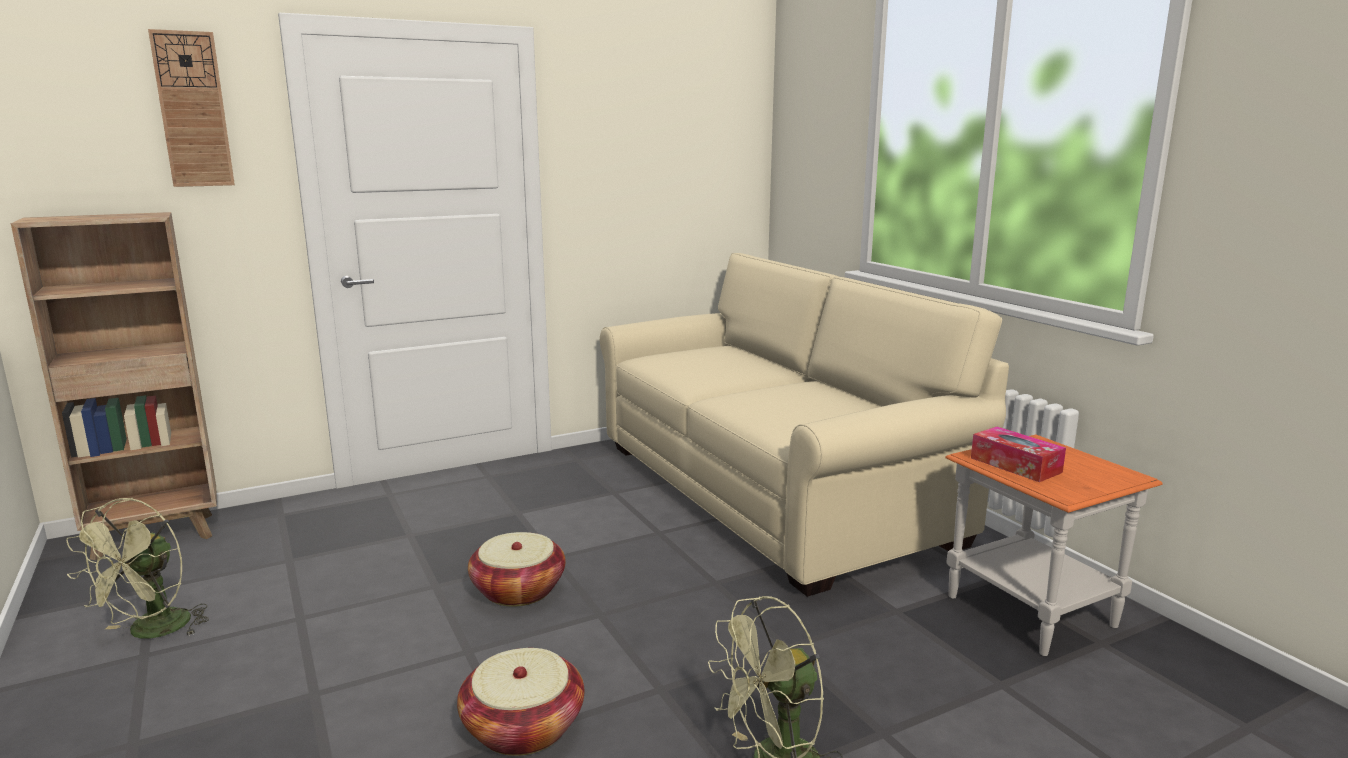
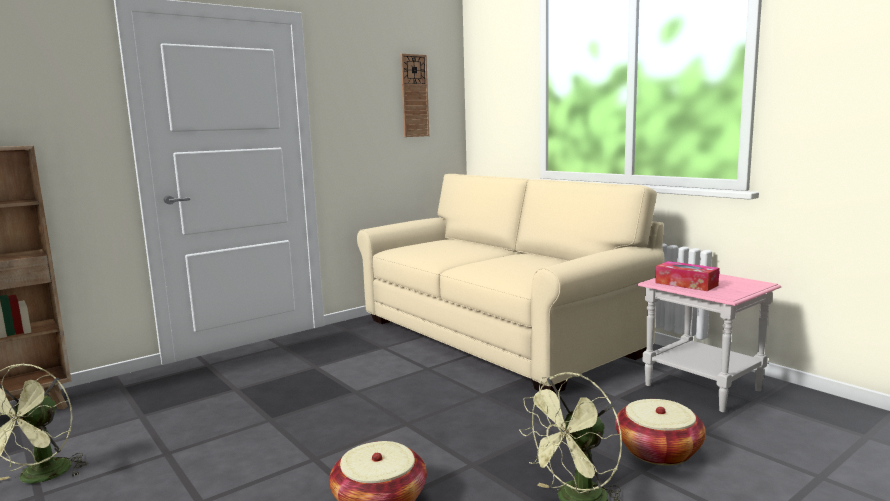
camera: 10 degrees left, 5 degrees down
wall clock [148,29,235,187] -> wall clock moved to [401,54,429,137]
basket [468,532,566,607] -> basket moved to [615,399,706,466]
orange side table [945,434,1163,656] -> pink side table [637,274,781,412]

